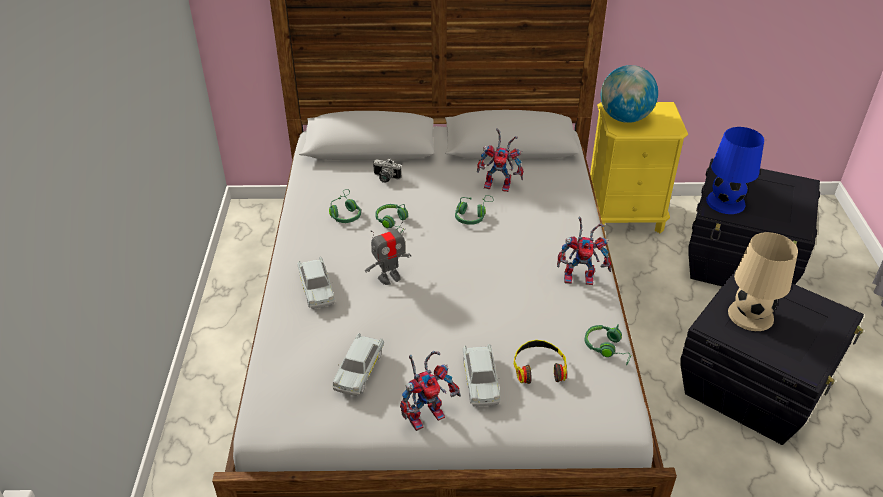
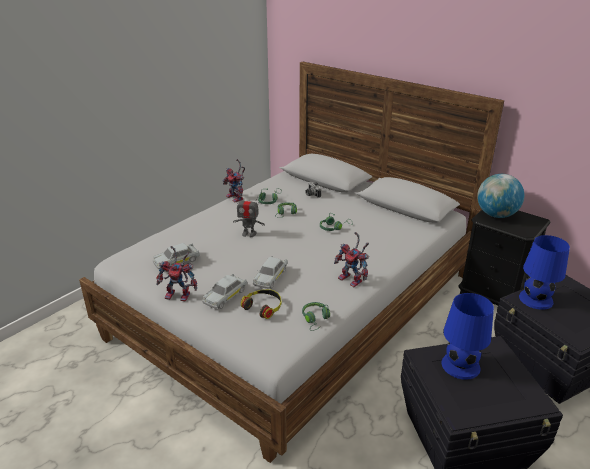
camera: 40 degrees right, 10 degrees down
white toy car [297,257,335,309] -> white toy car moved to [253,256,288,289]
toy robot [477,128,524,192] -> toy robot moved to [223,159,245,203]
yellow nightstand [590,102,688,233] -> black nightstand [458,210,551,305]
beige table lamp [728,232,798,331] -> blue table lamp [442,293,494,380]

